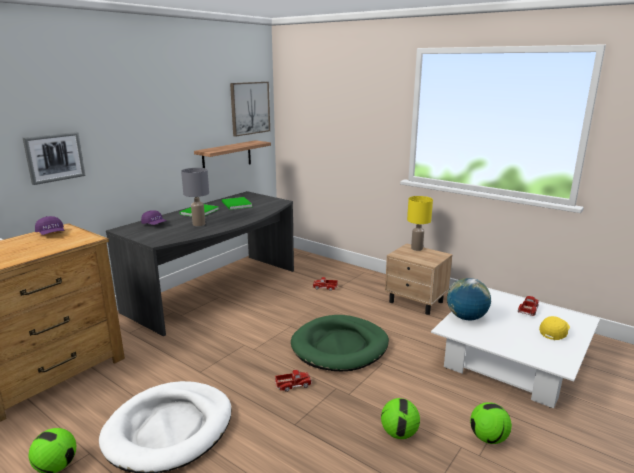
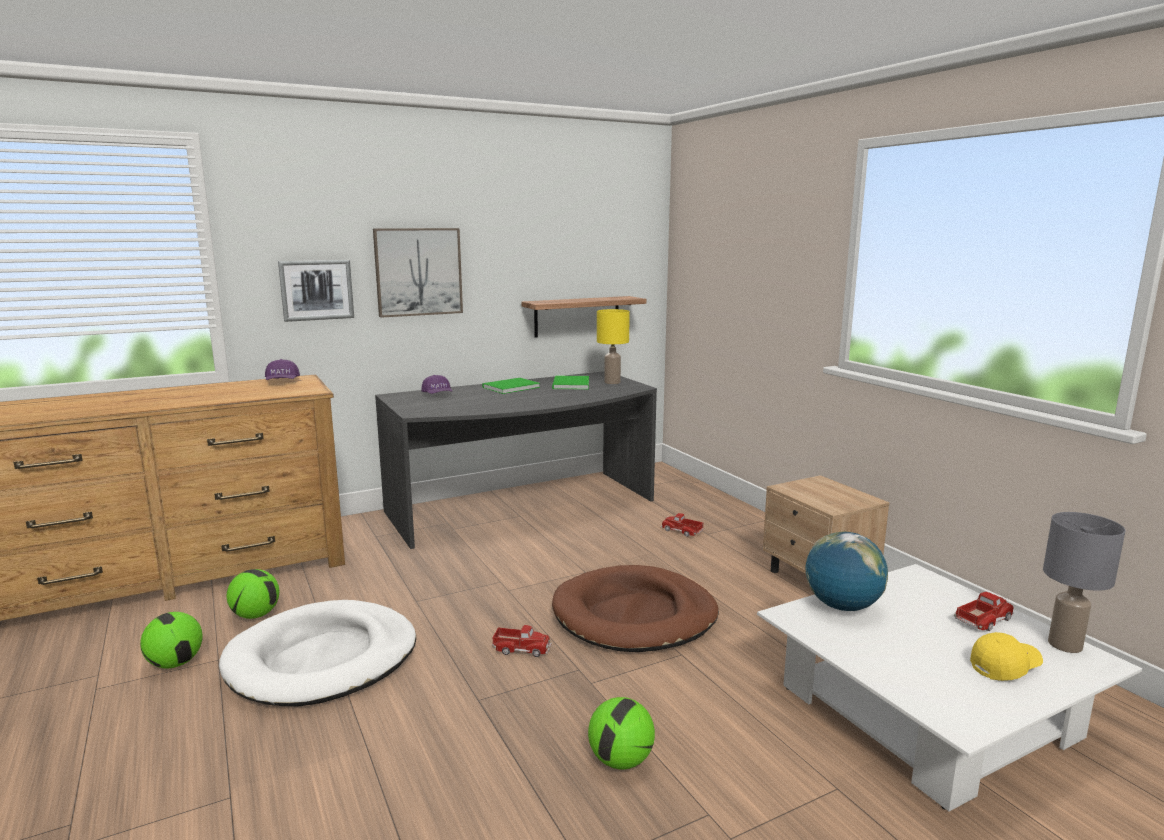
camera: 25 degrees right, 5 degrees down
grey table lamp [181,168,209,226] -> grey table lamp moved to [1043,512,1125,653]
picture [230,82,270,137] -> picture moved to [373,228,463,318]
green dog bed [291,315,389,371] -> brown dog bed [552,565,719,652]
yellow table lamp [407,196,433,251] -> yellow table lamp moved to [597,309,630,384]
football [470,402,512,444] -> football moved to [226,569,280,619]

